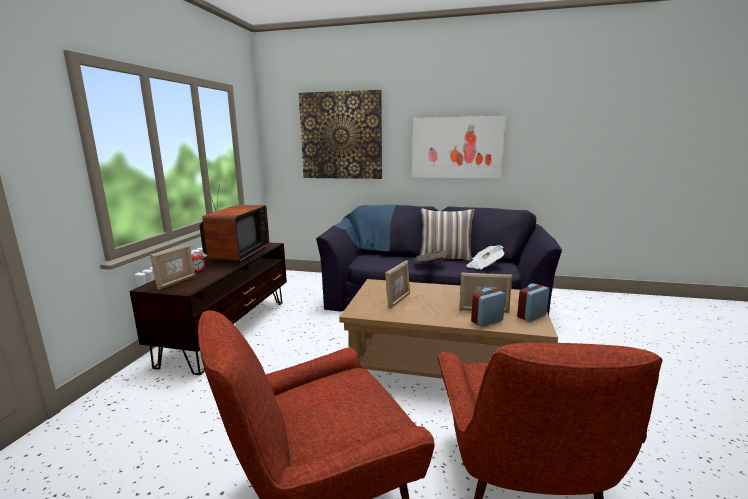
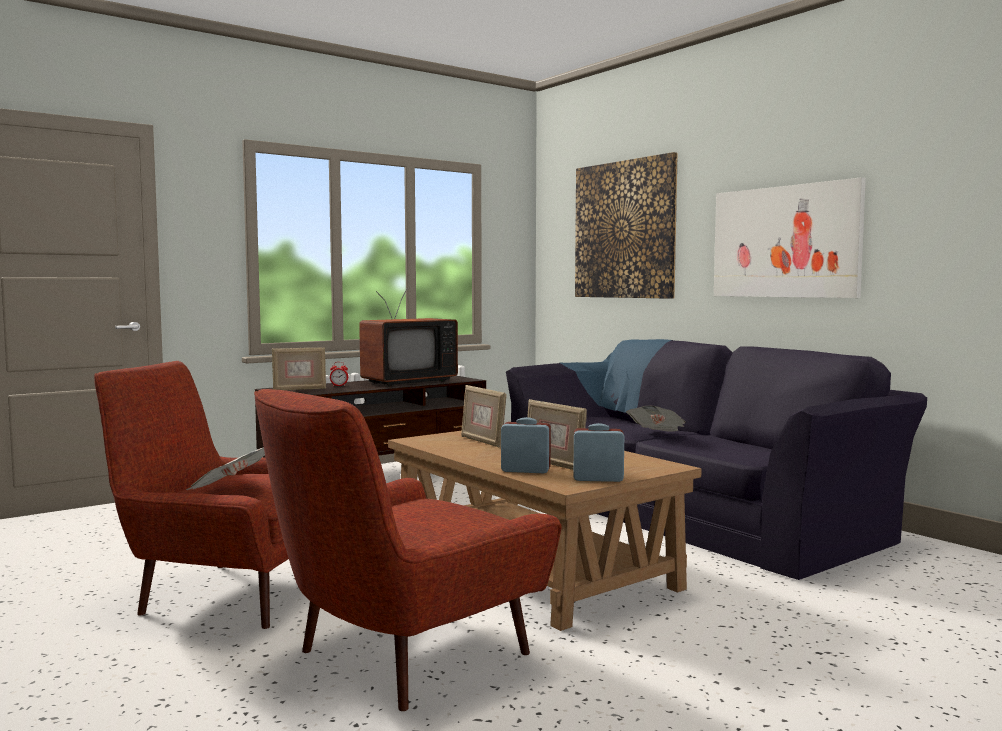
camera: 40 degrees right, 10 degrees down
picture frame [385,260,410,309] -> picture frame turned 75 degrees clockwise [461,385,506,448]
pillow [420,208,474,261] -> none
newspaper [466,245,505,269] -> newspaper moved to [186,447,265,490]

